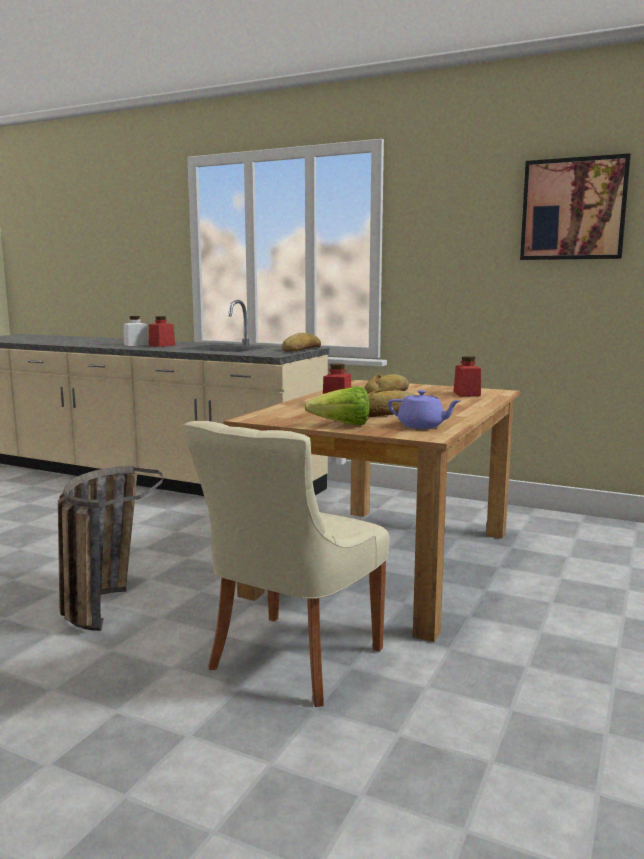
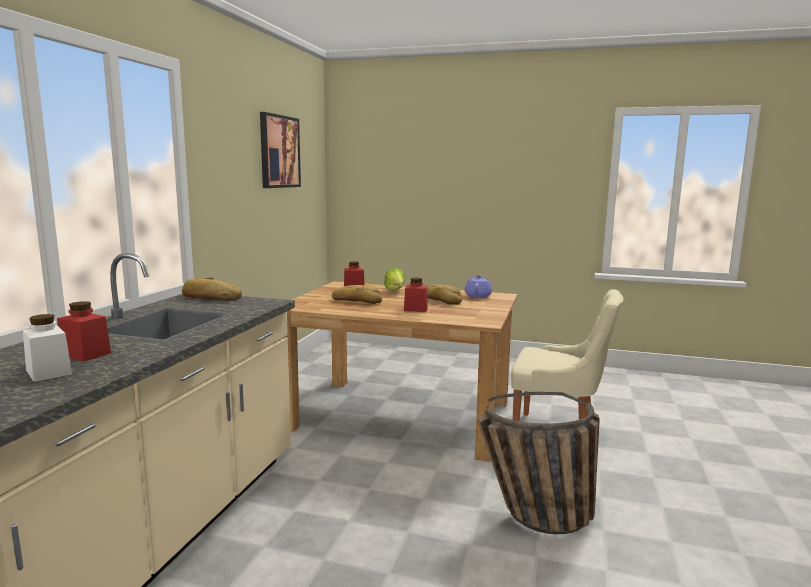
camera: 100 degrees left, 0 degrees up
lettuce [304,386,369,425] -> lettuce moved to [384,268,405,290]

